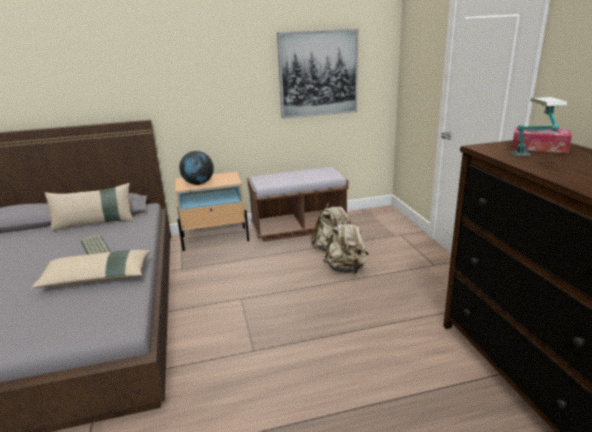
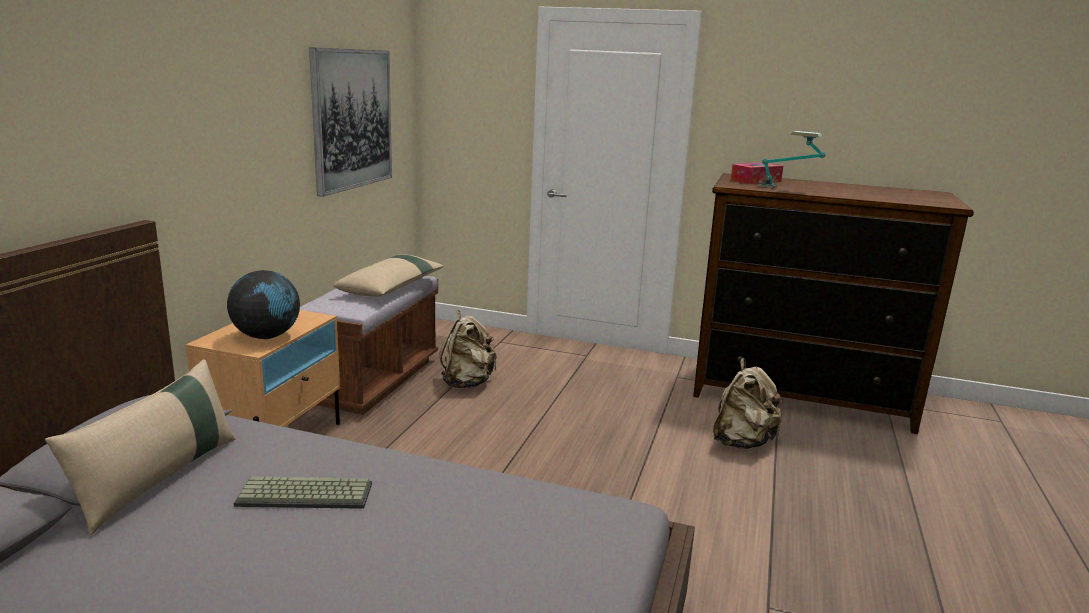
camera: 60 degrees left, 5 degrees down
beige pillow [32,250,150,288] -> beige pillow moved to [333,254,444,297]
beige backpack [323,217,368,274] -> beige backpack moved to [713,358,782,449]

